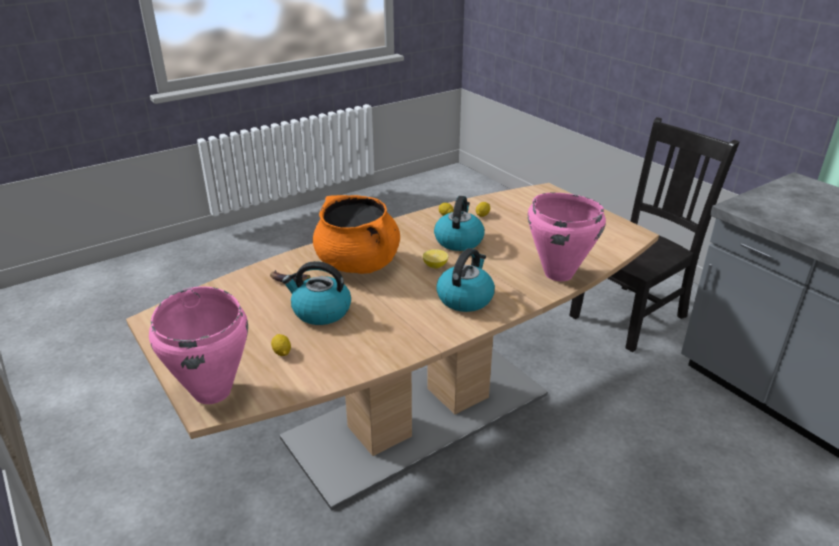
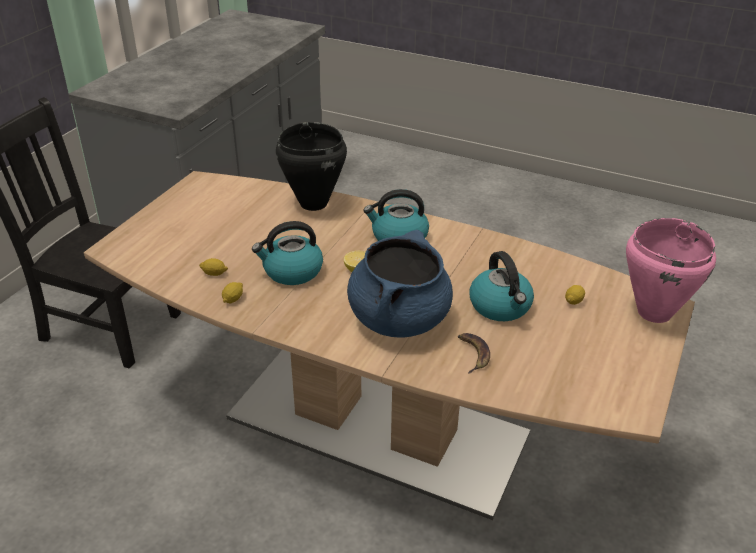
camera: 120 degrees left, 5 degrees up
orange cooking pot [313,195,400,274] -> blue cooking pot [347,230,453,338]
pink cooking pot [528,193,606,281] -> black cooking pot [276,122,347,211]

